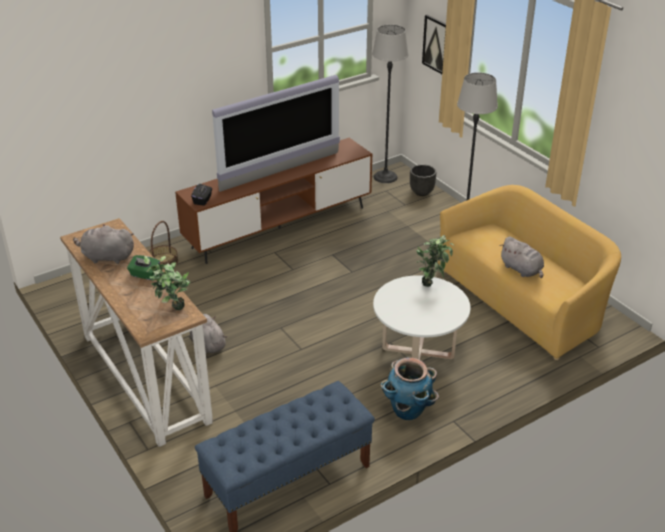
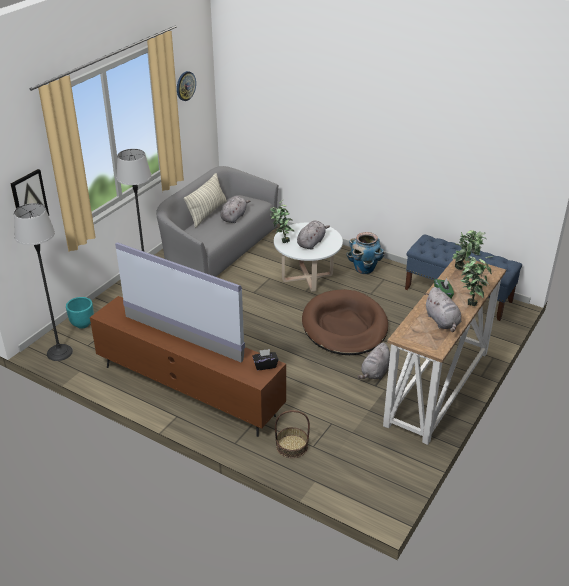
camera: 115 degrees left, 0 degrees up
black planter [410,164,437,196] -> turquoise planter [66,297,94,329]
yellow sofa [438,185,621,360] -> grey sofa [156,166,278,277]
none -> wall clock [177,71,196,101]
none -> pillow [184,173,227,228]
none -> grey plush toy [297,221,330,250]
none -> brown dog bed [302,289,388,355]
none -> potted plant [461,256,492,306]

